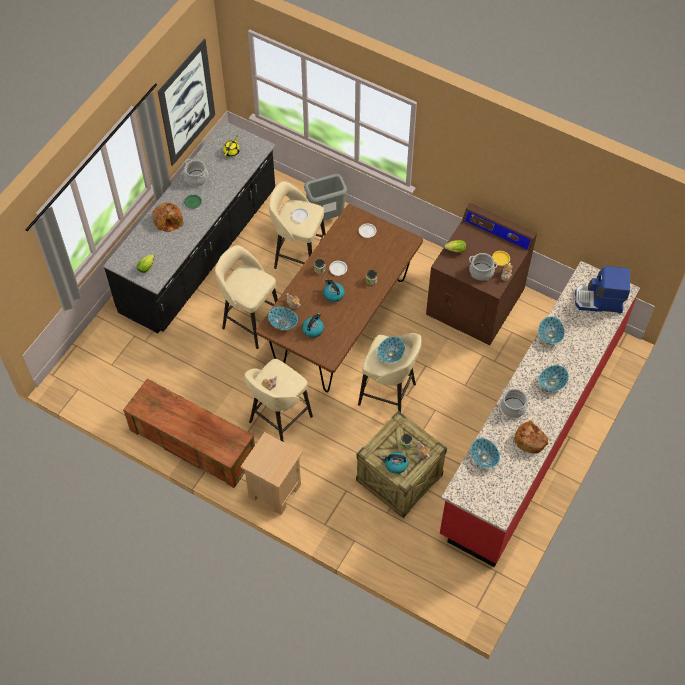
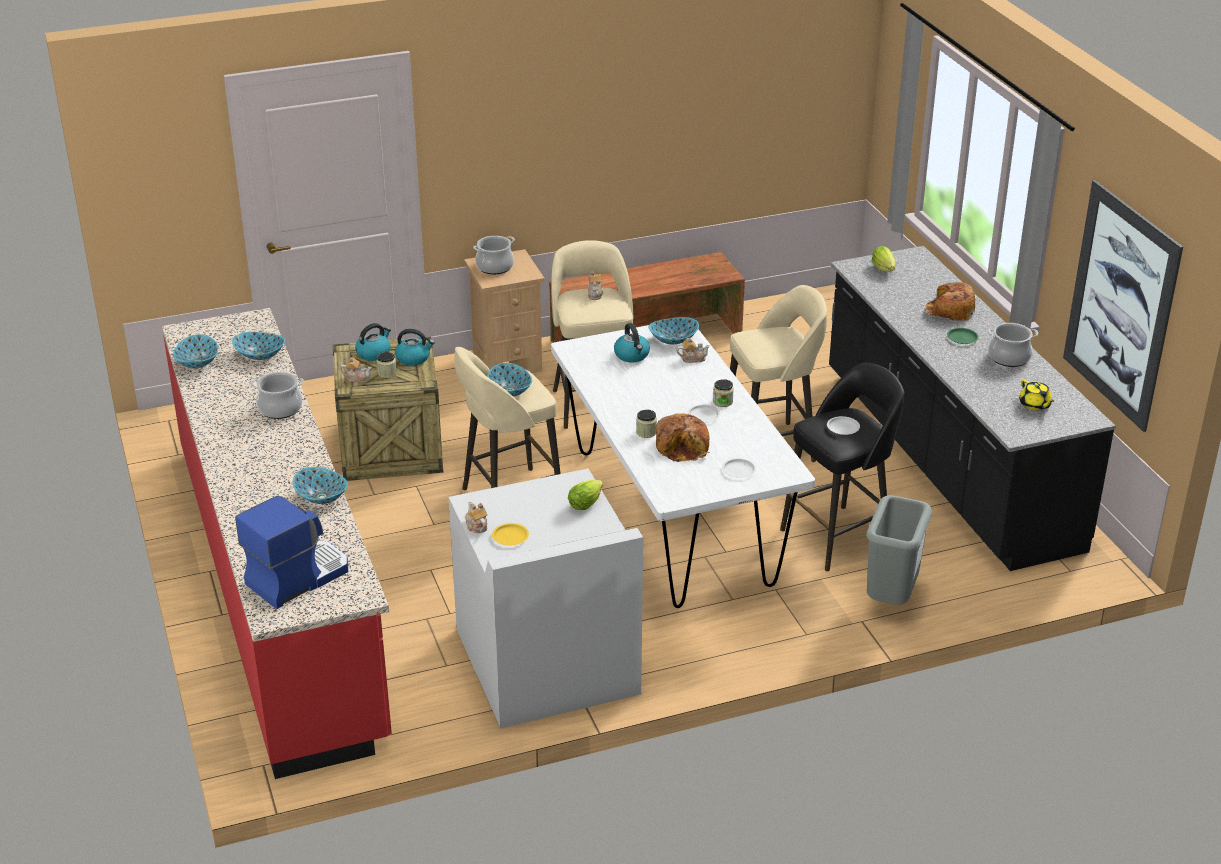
camera: 130 degrees right, 25 degrees down
brown dining table [256,204,423,392] -> white dining table [551,325,815,608]
beige stool [269,181,326,269] -> black stool [780,363,904,572]
kettle [323,278,345,302] -> kettle moved to [395,329,435,366]
brown washing machine [426,203,537,345] -> white washing machine [448,469,643,729]
cooking pot [469,253,498,281] -> cooking pot moved to [473,236,515,274]
bread [513,420,549,454] -> bread moved to [656,413,710,462]
bowl [539,365,569,391] -> bowl moved to [173,334,218,369]

